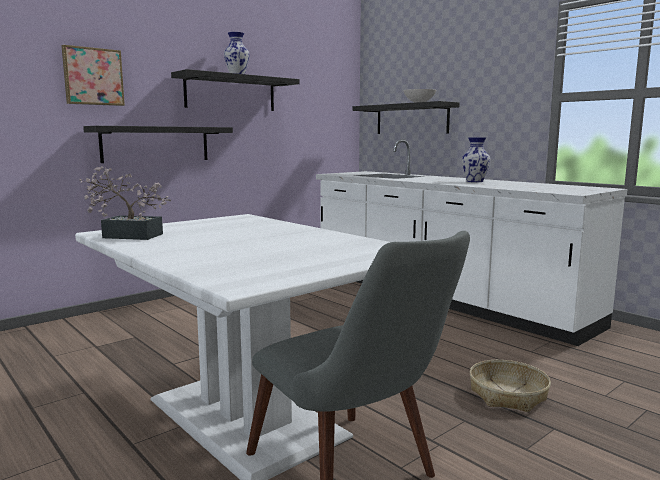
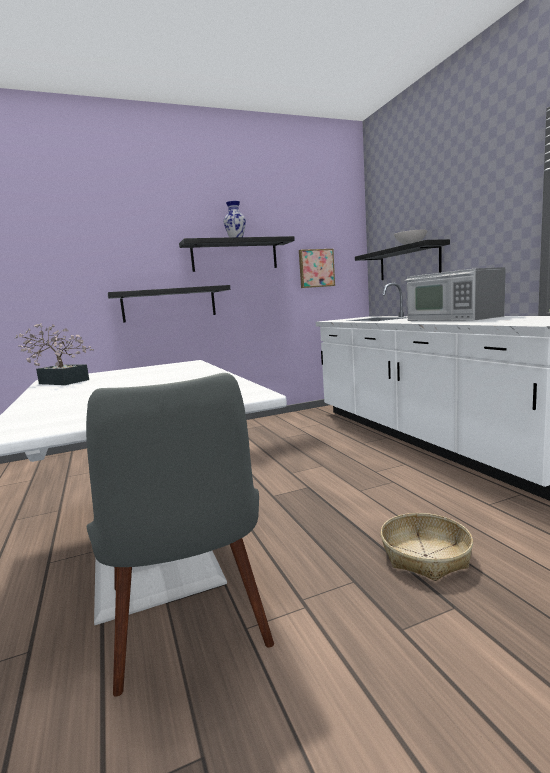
camera: 20 degrees right, 0 degrees up
picture [62,45,125,106] -> picture moved to [299,249,335,288]
vase [462,137,490,182] -> microwave [405,267,506,321]

